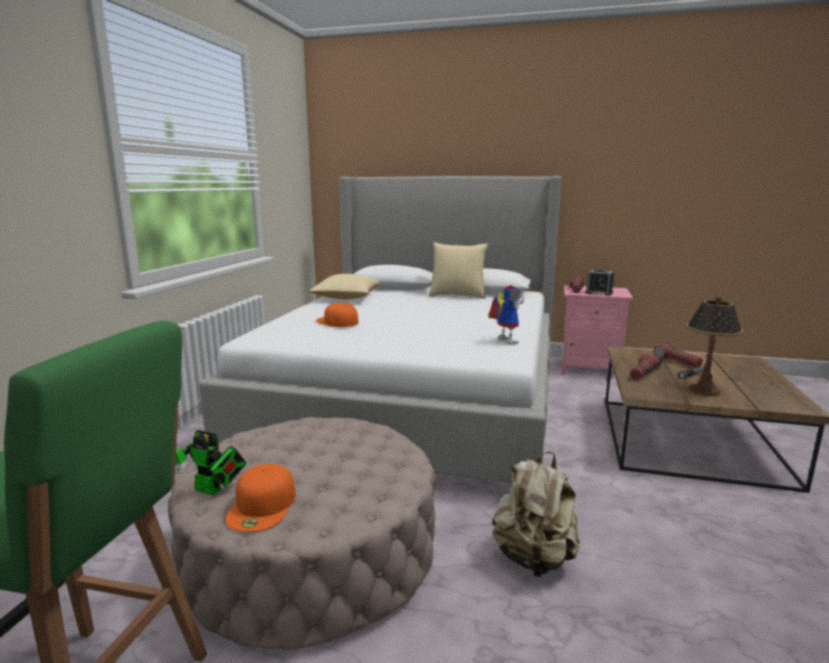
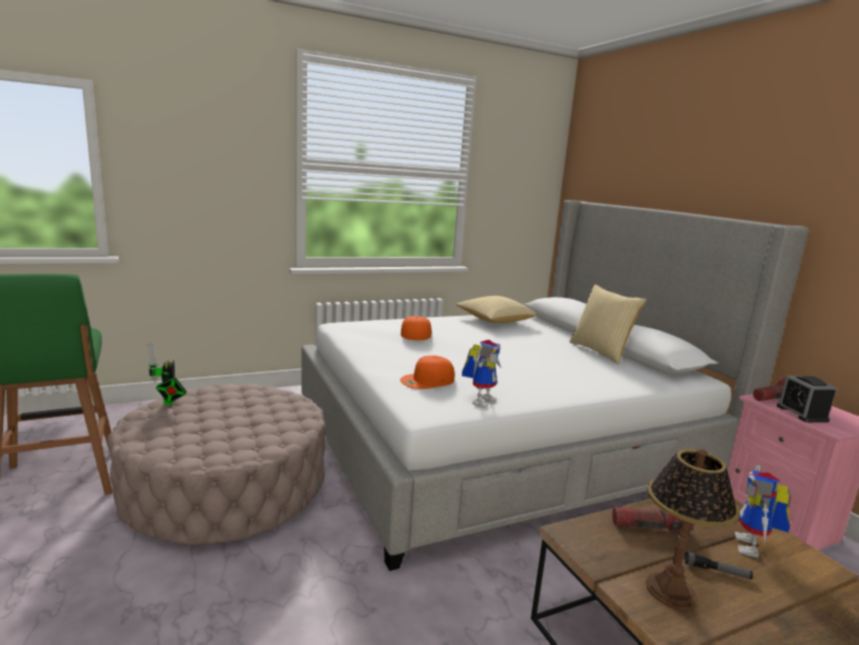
camera: 50 degrees right, 0 degrees up
orange cap [225,464,296,532] -> orange cap moved to [400,355,455,389]
beige backpack [492,452,580,577] -> none
flashlight [654,343,703,368] -> toy robot [735,465,791,558]

